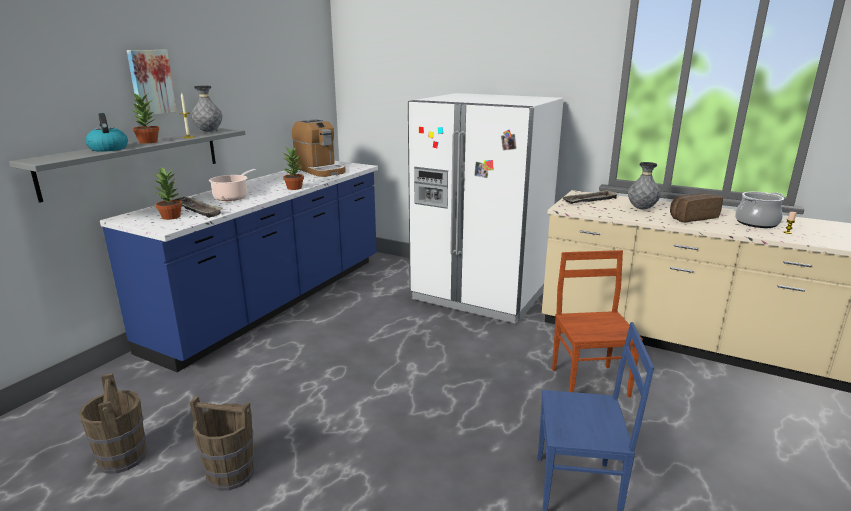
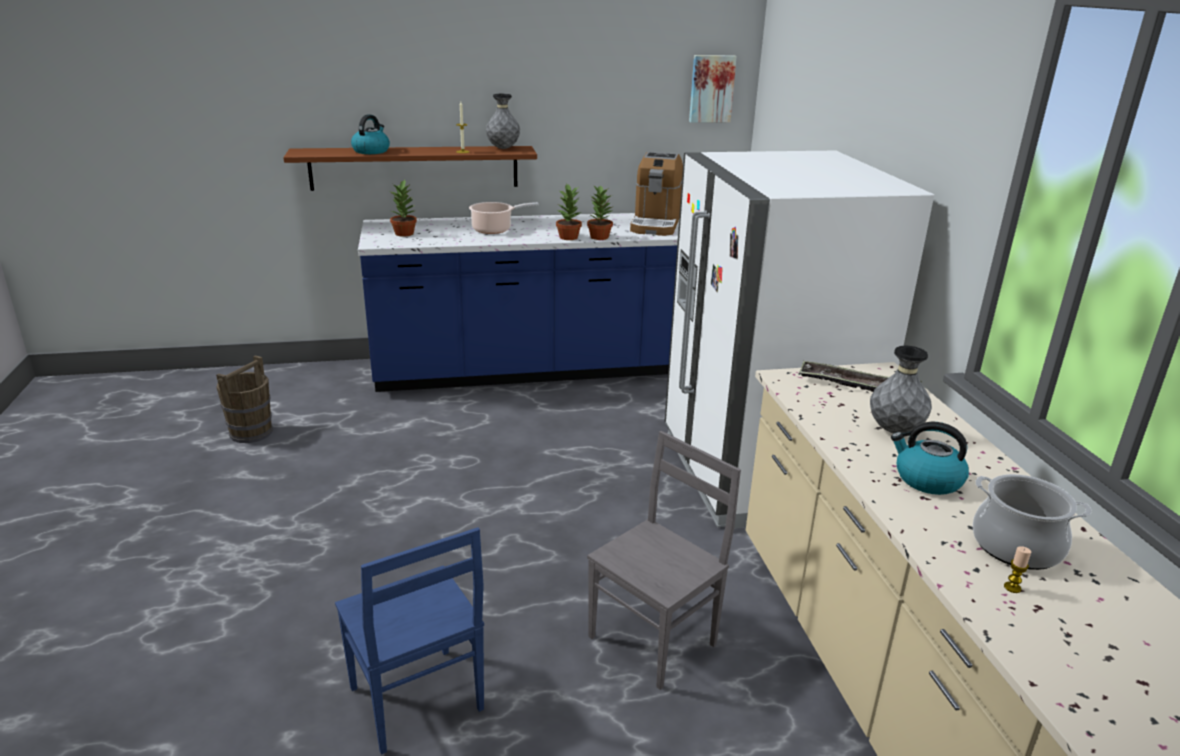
camera: 50 degrees right, 5 degrees up
grey shelf [9,128,245,203] -> brown shelf [283,146,537,191]
picture [127,50,177,116] -> picture moved to [689,55,737,123]
potted plant [132,93,159,144] -> potted plant moved to [587,185,613,240]
tray [173,196,223,218] -> none
brown bucket [189,396,255,491] -> none
brown chair [552,250,643,397] -> grey chair [587,431,741,690]
bread [670,193,723,222] -> kettle [891,422,969,495]

